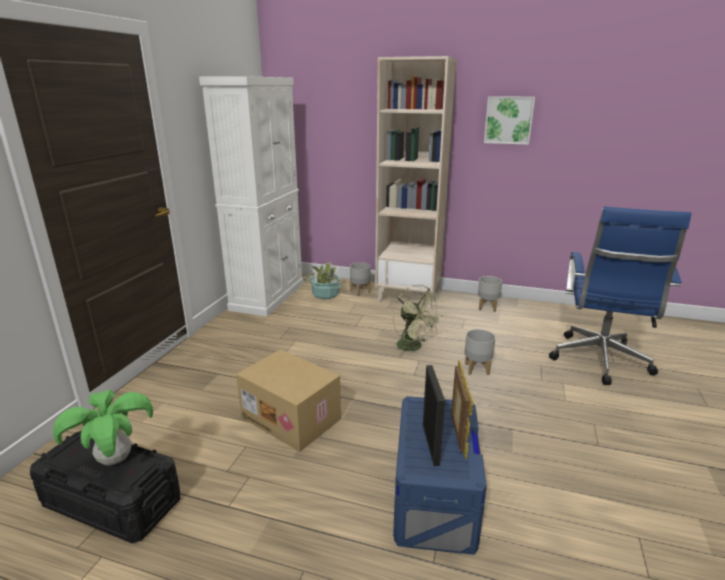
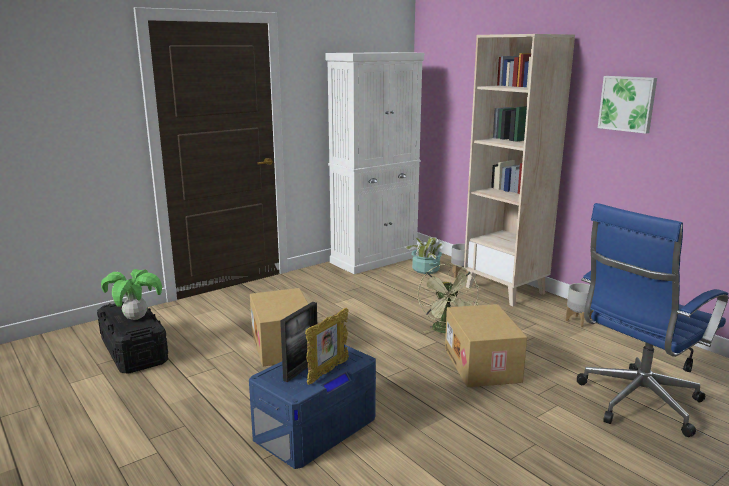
camera: 35 degrees right, 5 degrees down
grey planter [465,329,496,375] -> cardboard box [445,304,527,387]

